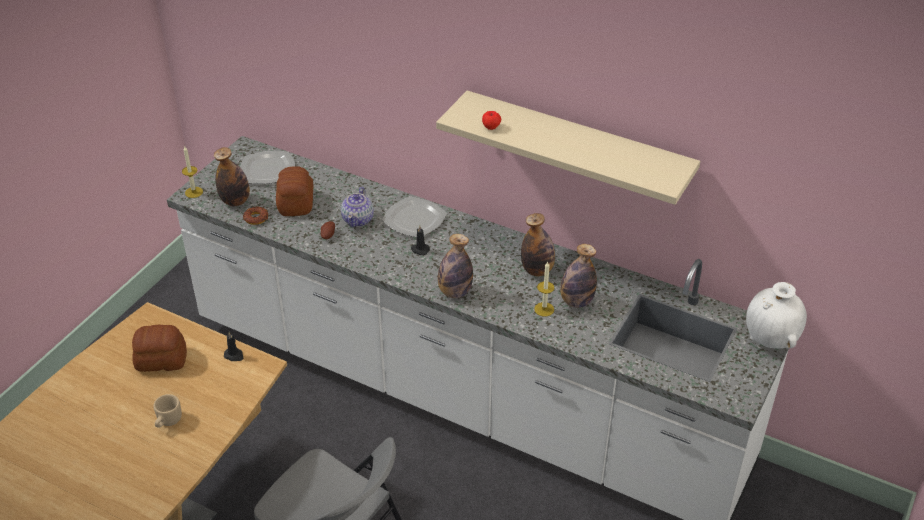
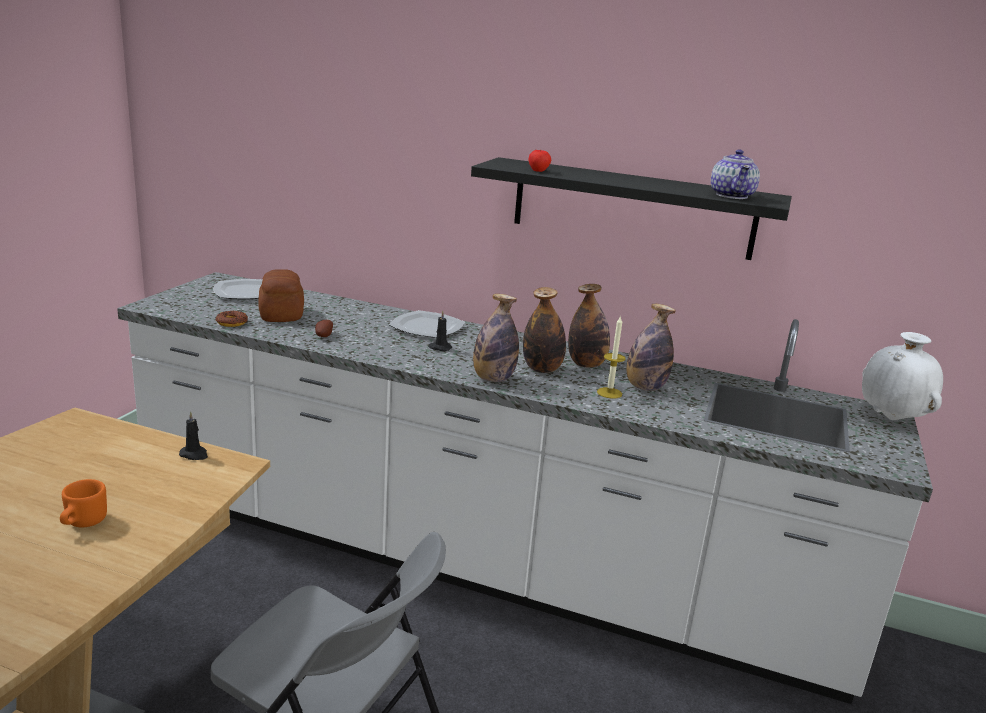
camera: 10 degrees left, 20 degrees down
bread [132,325,187,372] -> none
beige mug [153,394,182,428] -> orange mug [60,479,107,527]
candle [182,145,203,198] -> none
bottle [214,147,250,206] -> bottle moved to [523,287,566,373]
teapot [341,187,374,227] -> teapot moved to [711,149,760,199]
beige shelf [436,90,700,205] -> black shelf [471,157,792,260]

